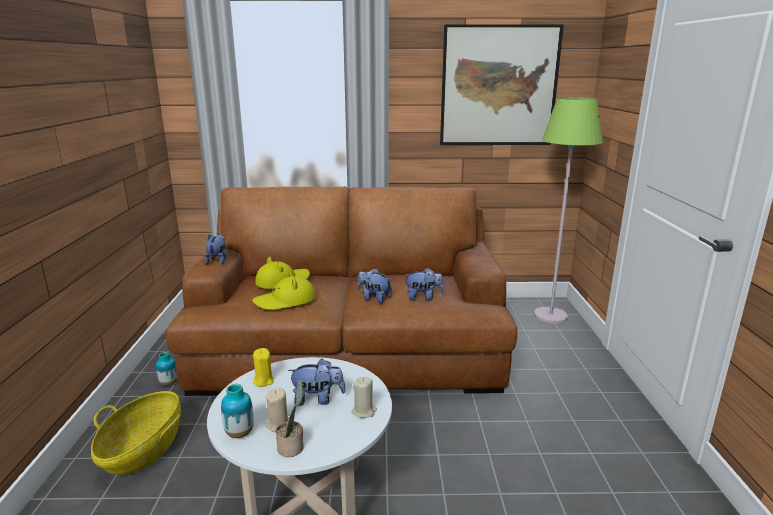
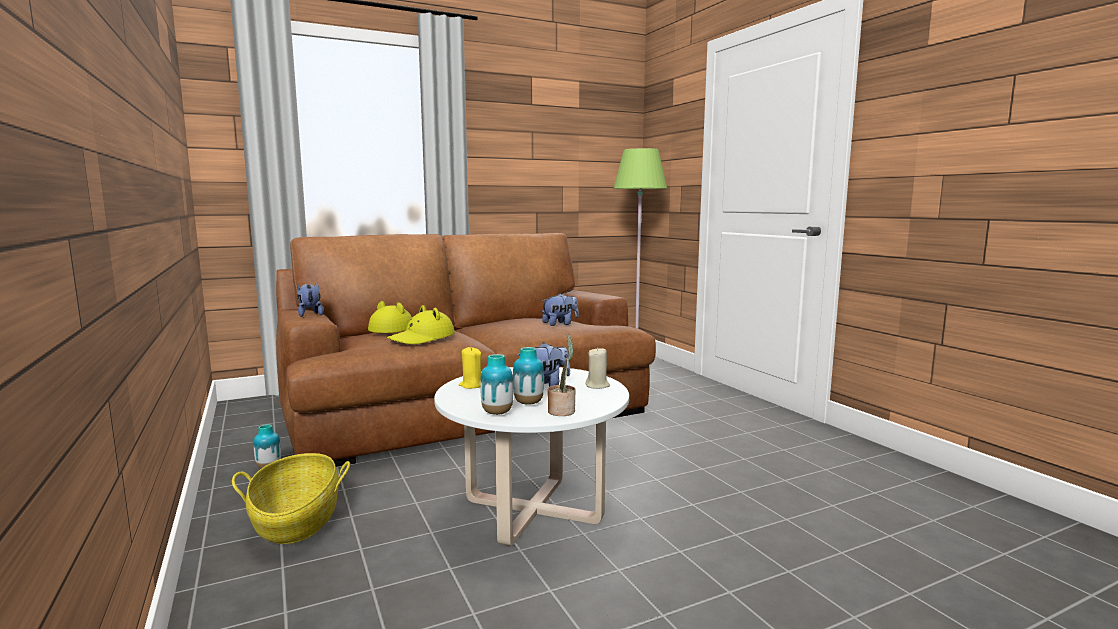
camera: 25 degrees left, 10 degrees down
beige candle [265,388,289,432] -> vase [513,347,544,405]
plush toy [358,268,392,304] -> none
picture [440,24,564,145] -> none

